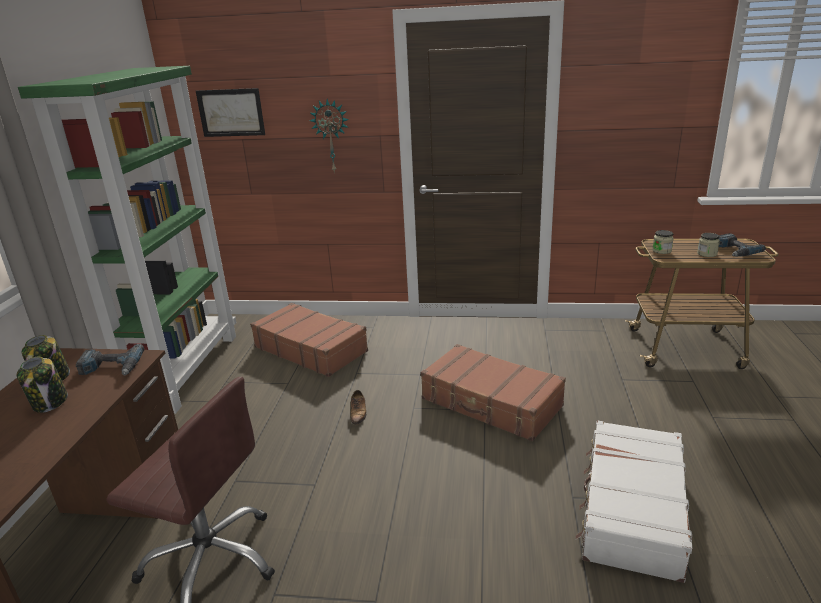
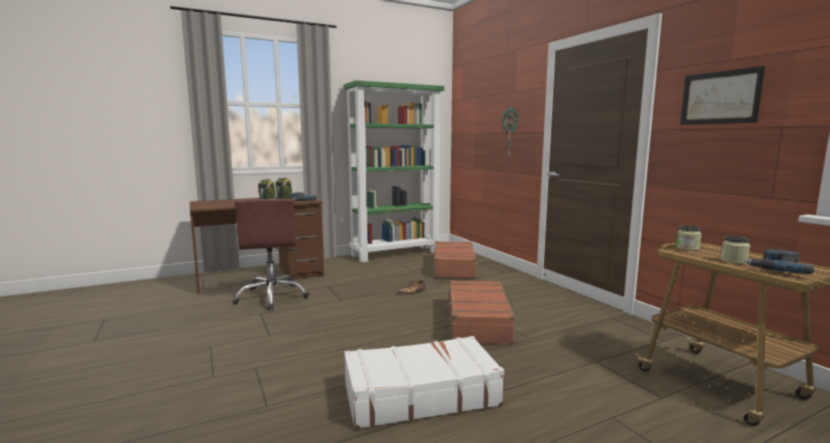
camera: 55 degrees right, 15 degrees down
picture [196,88,265,137] -> picture moved to [680,66,765,125]

